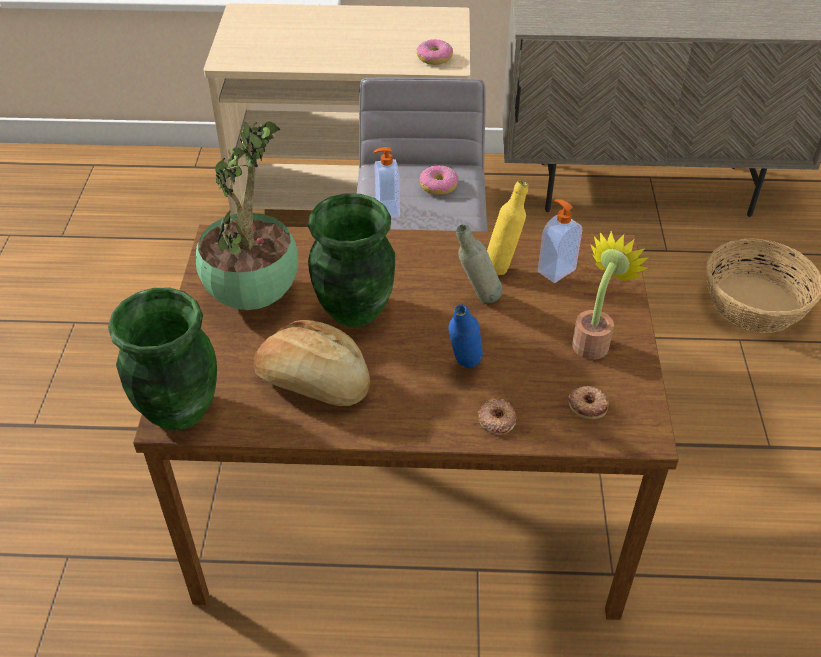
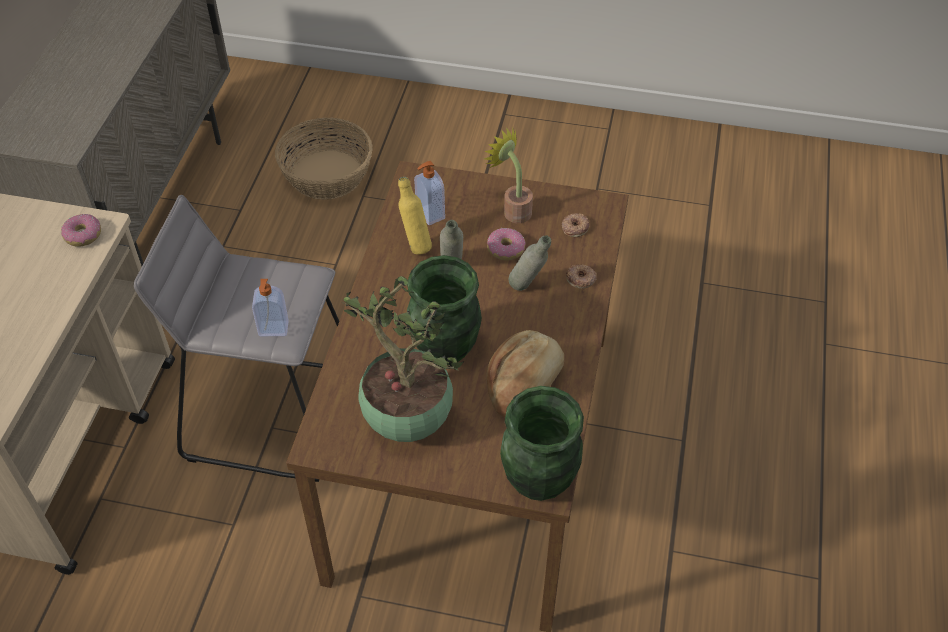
camera: 80 degrees left, 5 degrees up
donut [420,165,458,195] -> donut moved to [487,228,526,261]
blue bottle [449,304,483,368] -> grey bottle [509,235,551,291]

